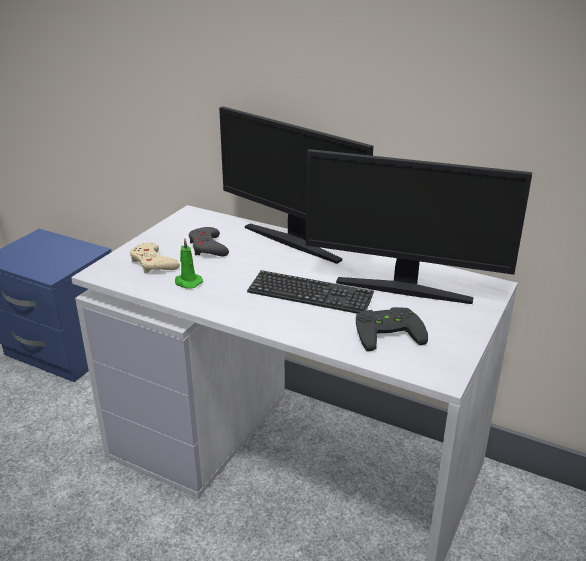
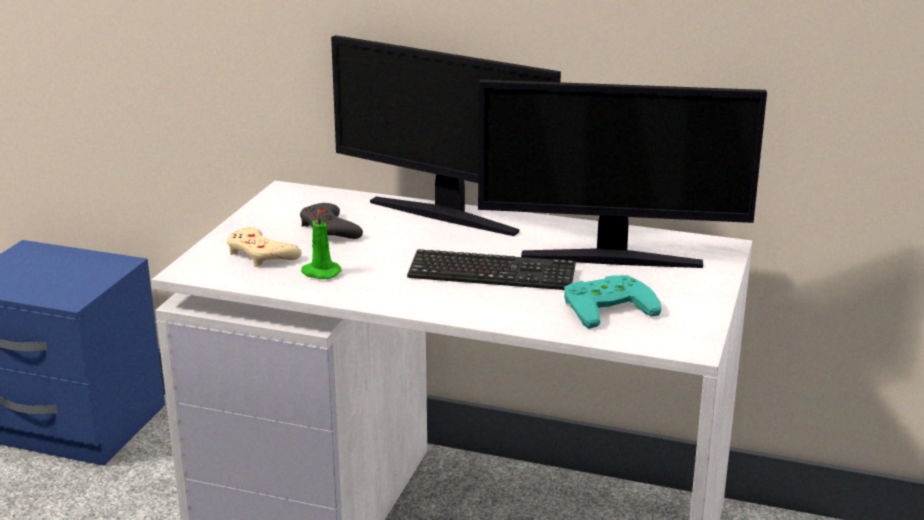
camera: 10 degrees left, 5 degrees down
black game controller [356,307,428,351] -> turquoise game controller [564,275,661,329]

